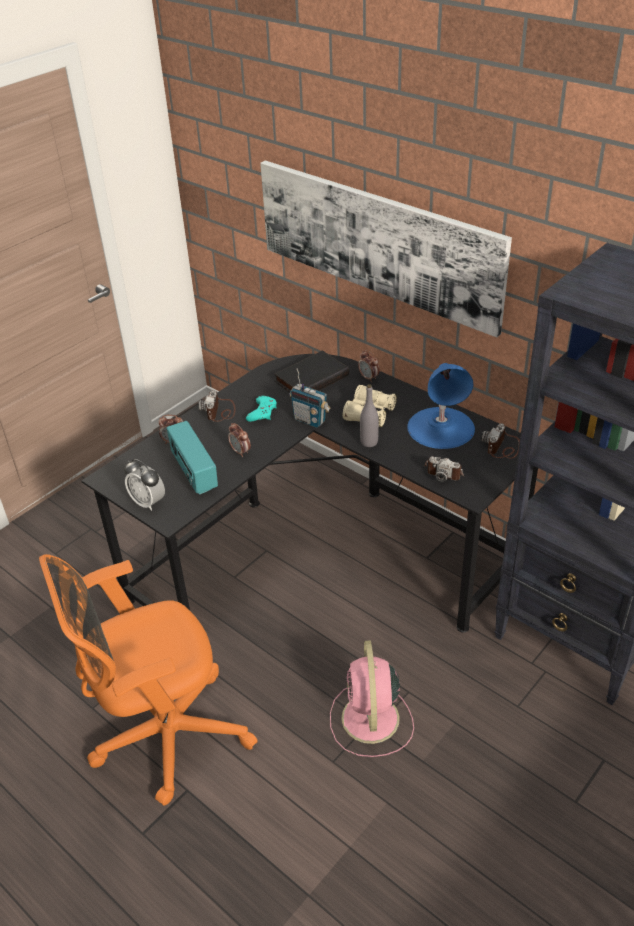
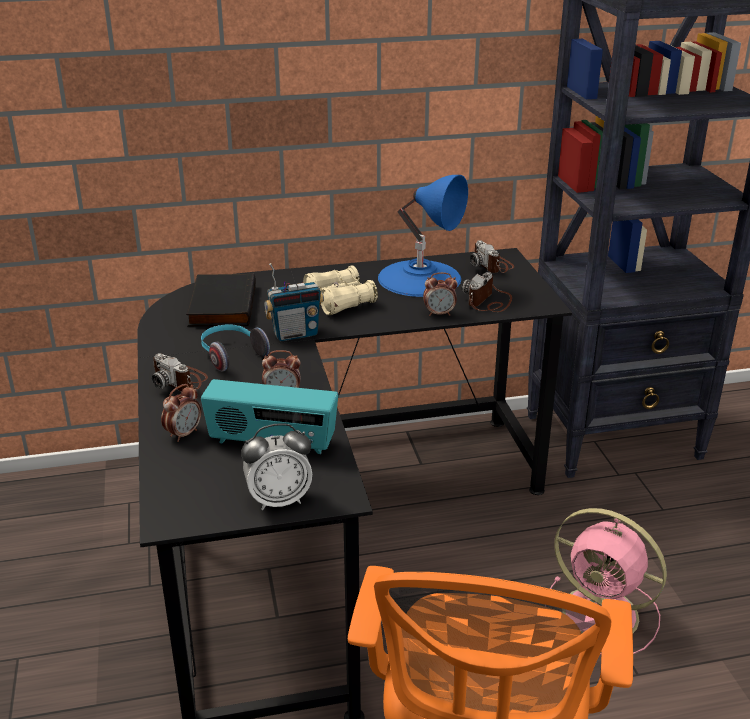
camera: 55 degrees left, 10 degrees down
turquoise game controller [246,396,277,422] -> headphones [201,324,270,372]
picture [260,161,512,338] -> none
alarm clock [358,350,380,382] -> alarm clock moved to [423,272,458,316]
grey bottle [360,384,379,447] -> none
camera [424,456,464,482] -> camera turned 150 degrees clockwise [461,272,512,312]

